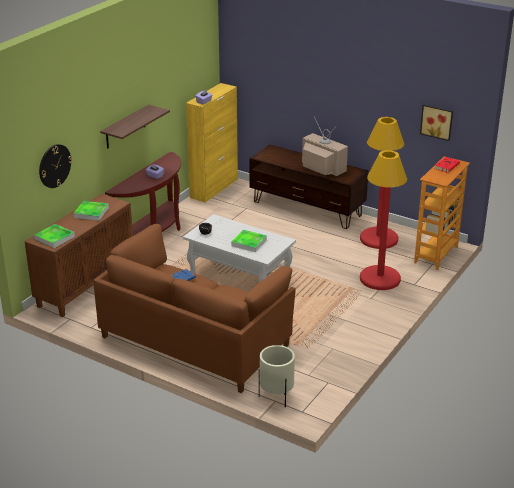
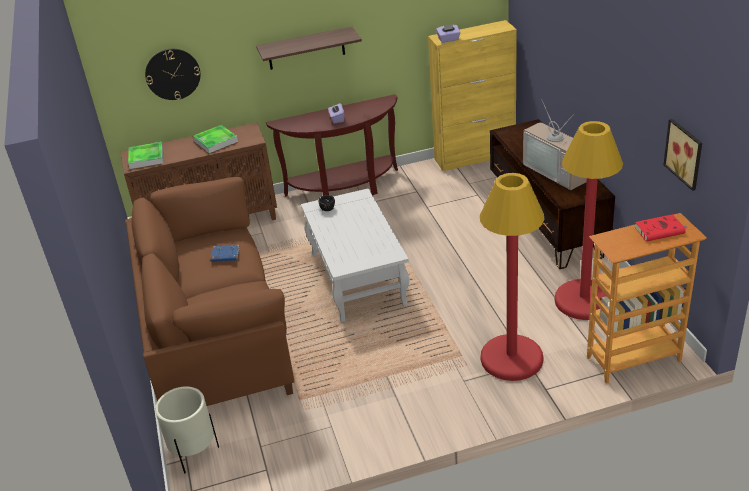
camera: 45 degrees right, 5 degrees up
tray [231,230,267,252] -> none
television [302,117,348,176] -> television turned 150 degrees clockwise [523,99,587,190]

